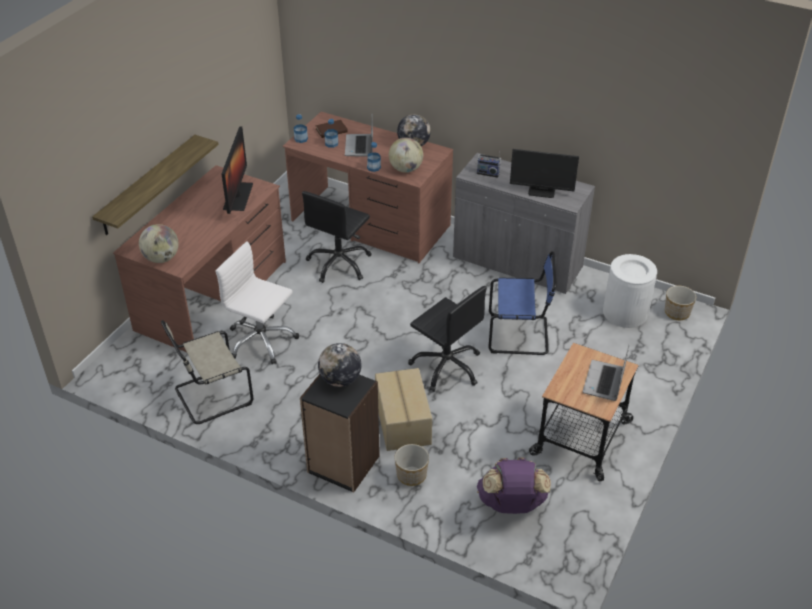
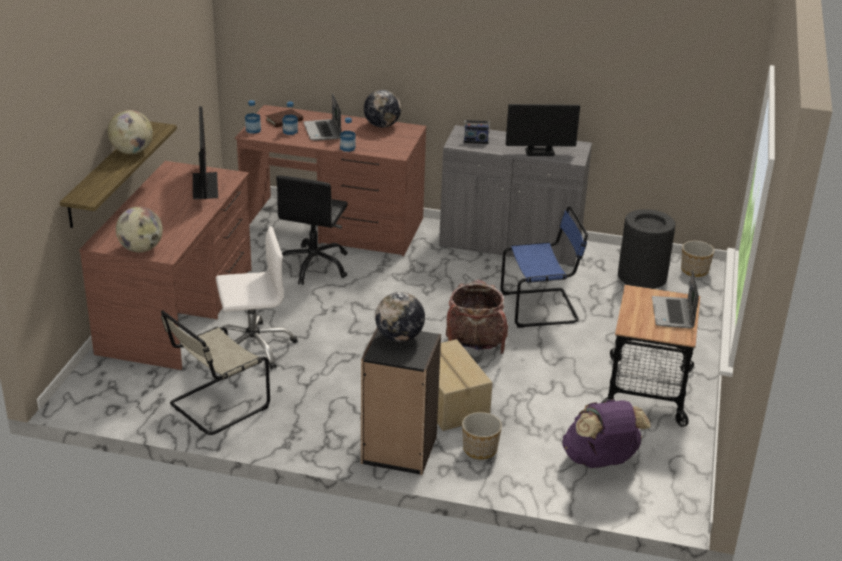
camera: 15 degrees left, 10 degrees down
white office chair [215,241,299,364] -> white office chair turned 150 degrees clockwise [216,226,297,369]
globe [389,138,423,173] -> globe moved to [108,110,153,154]
black office chair [408,286,487,392] -> backpack [446,280,508,354]
white trash can [603,254,657,328] -> black trash can [618,209,676,289]

